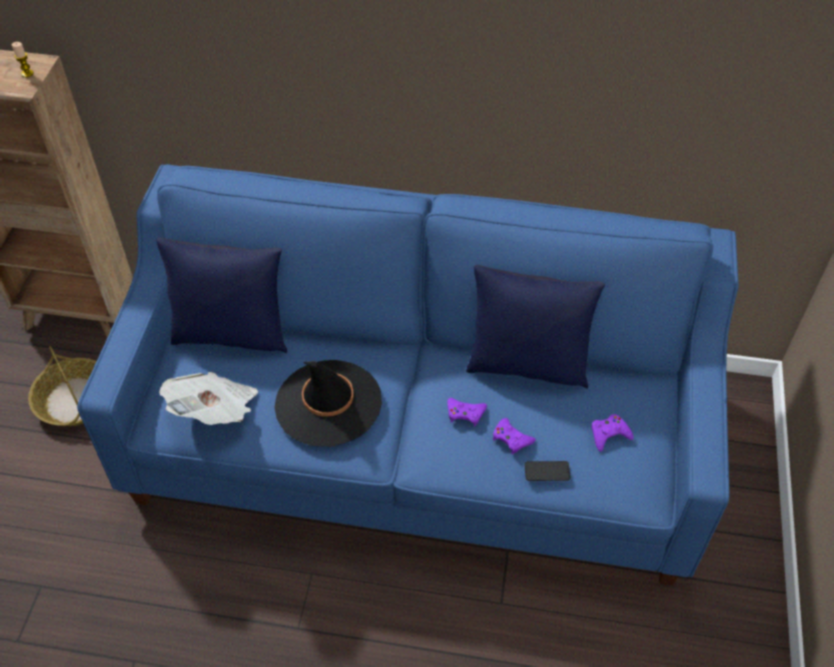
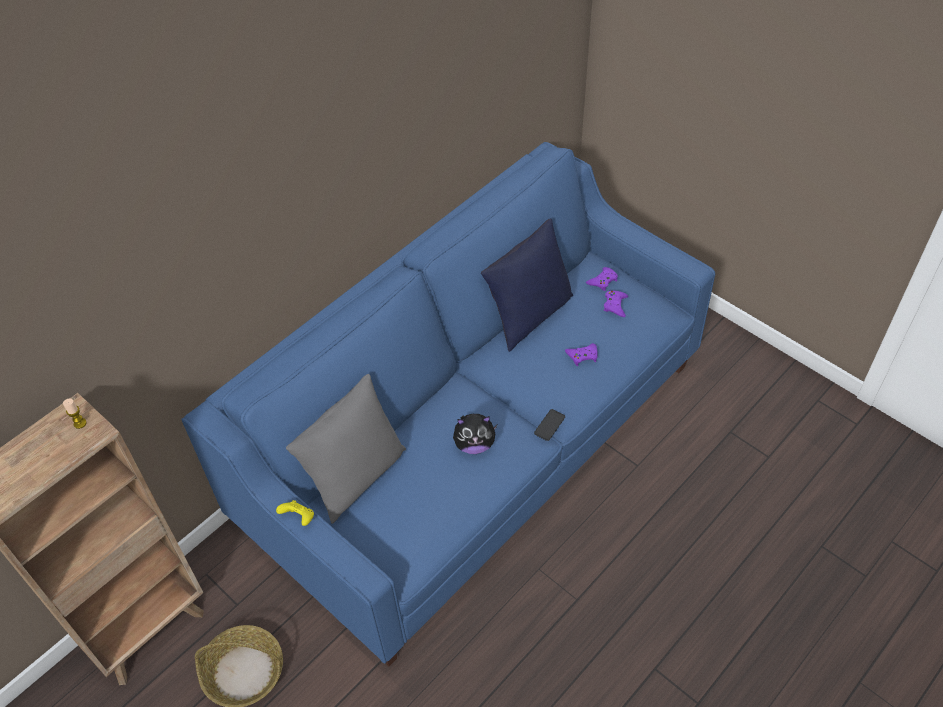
camera: 55 degrees left, 0 degrees up
blue pillow [156,238,287,353] -> grey pillow [286,374,406,524]
newspaper [159,372,258,425] -> none
black hat [274,360,382,447] -> plush toy [453,414,497,454]
purple game controller [447,398,487,427] -> purple game controller moved to [586,267,618,291]
phone [524,461,571,481] -> phone moved to [534,409,565,441]
none -> yellow game controller [276,500,314,526]

